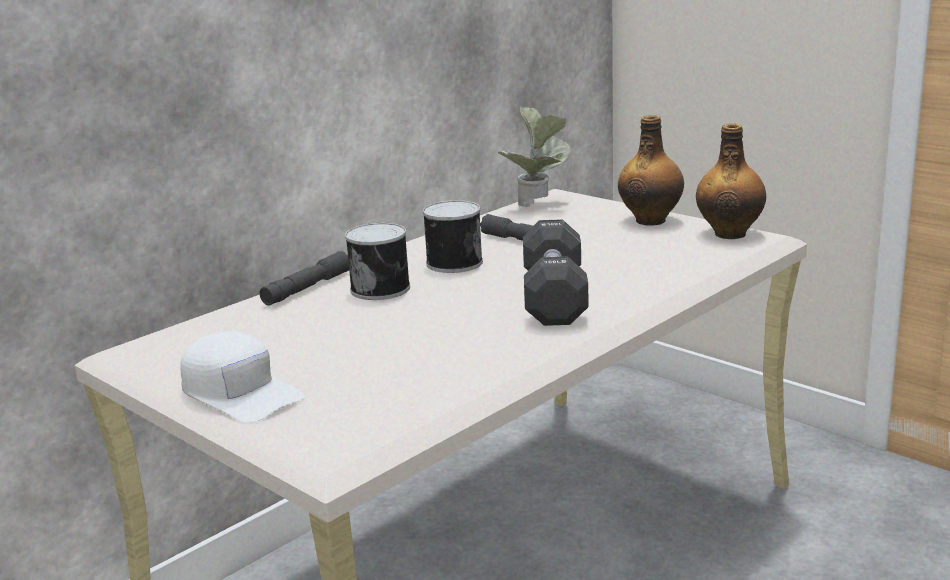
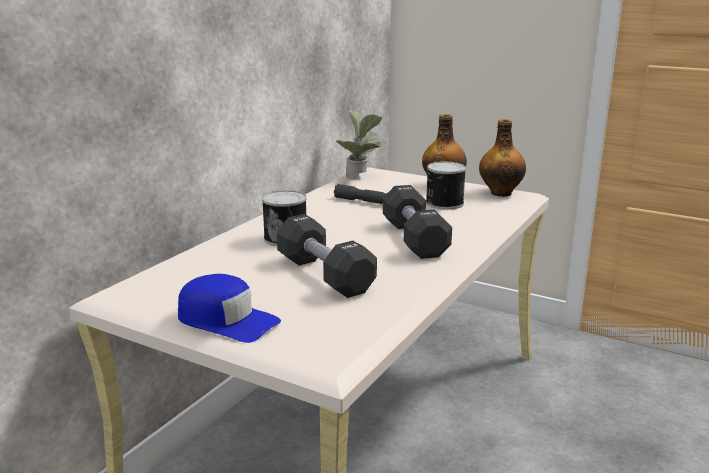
camera: 15 degrees left, 0 degrees up
white cap [180,331,305,423] -> blue cap [178,274,281,343]
grey flashlight [260,251,349,305] -> none
can [423,200,483,273] -> can moved to [426,161,466,210]
none -> black dumbbell [277,214,377,298]

